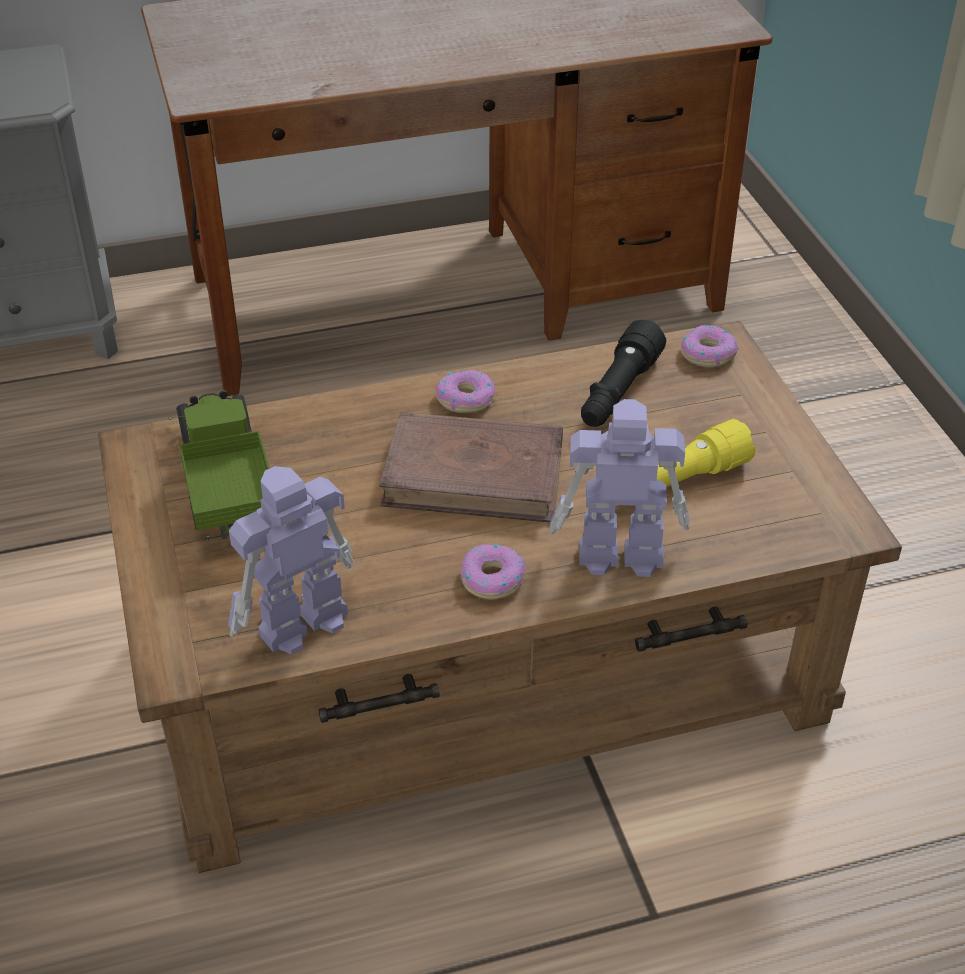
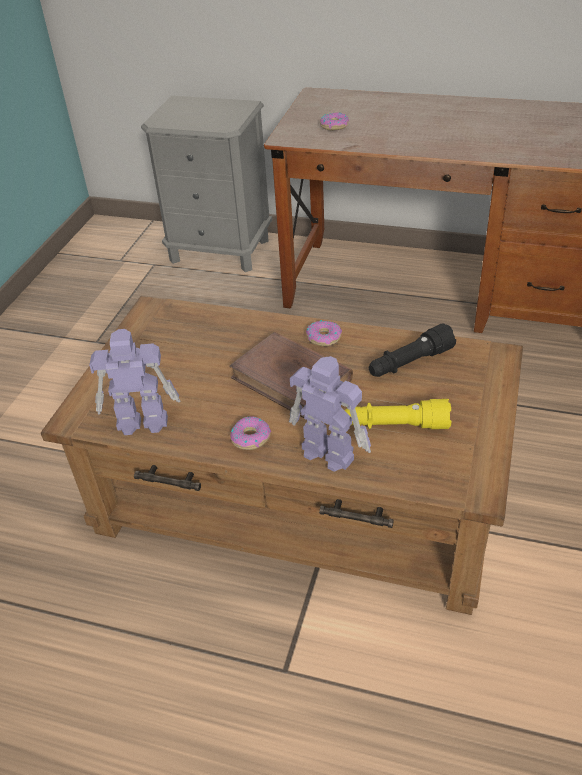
camera: 35 degrees right, 0 degrees up
toy truck [168,390,269,541] -> none
donut [681,325,739,367] -> donut moved to [320,112,349,131]

